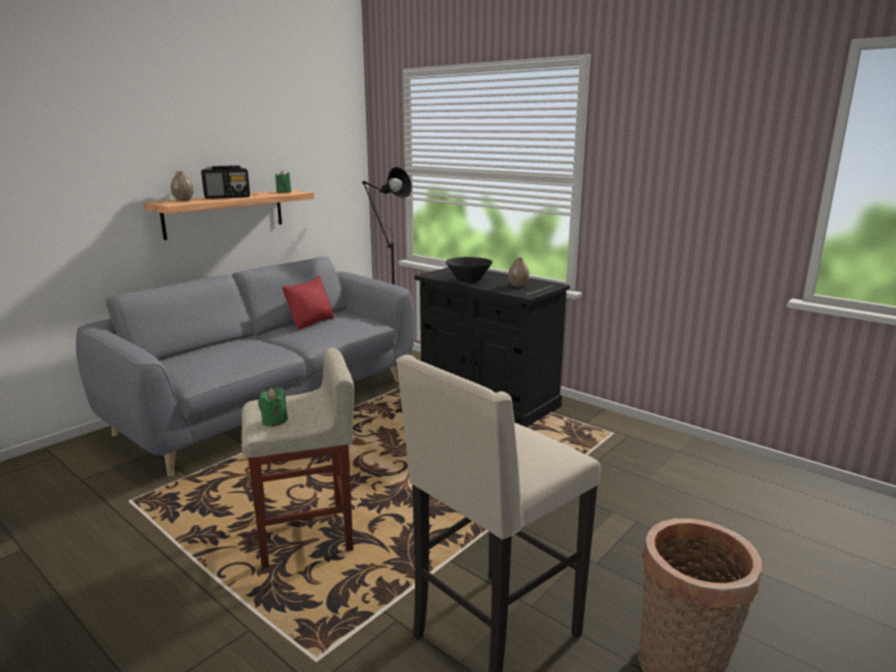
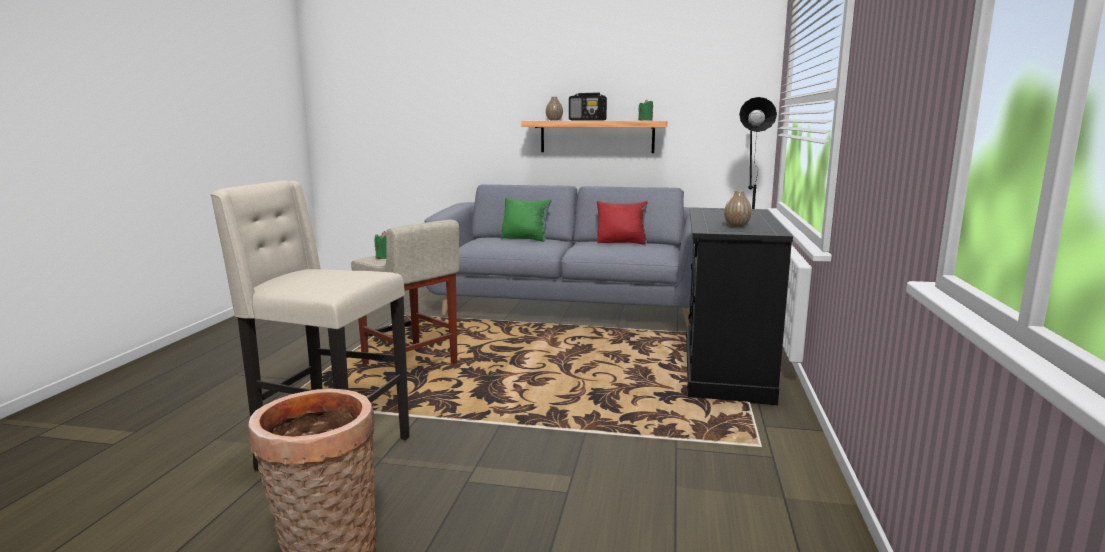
camera: 60 degrees right, 5 degrees down
black bowl [446,257,493,283] -> none
none -> green pillow [501,198,551,242]

